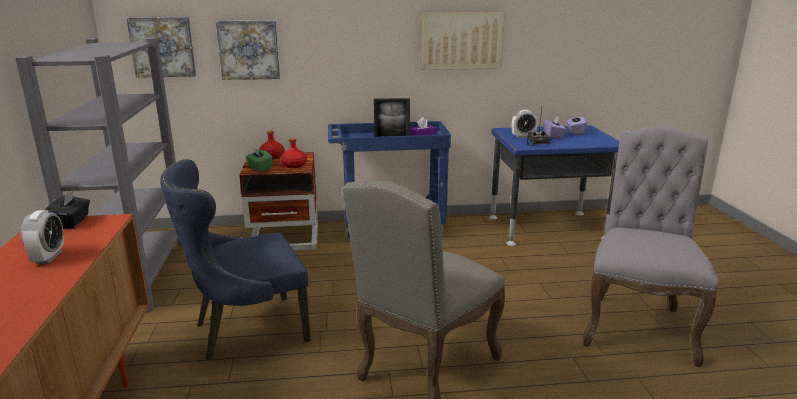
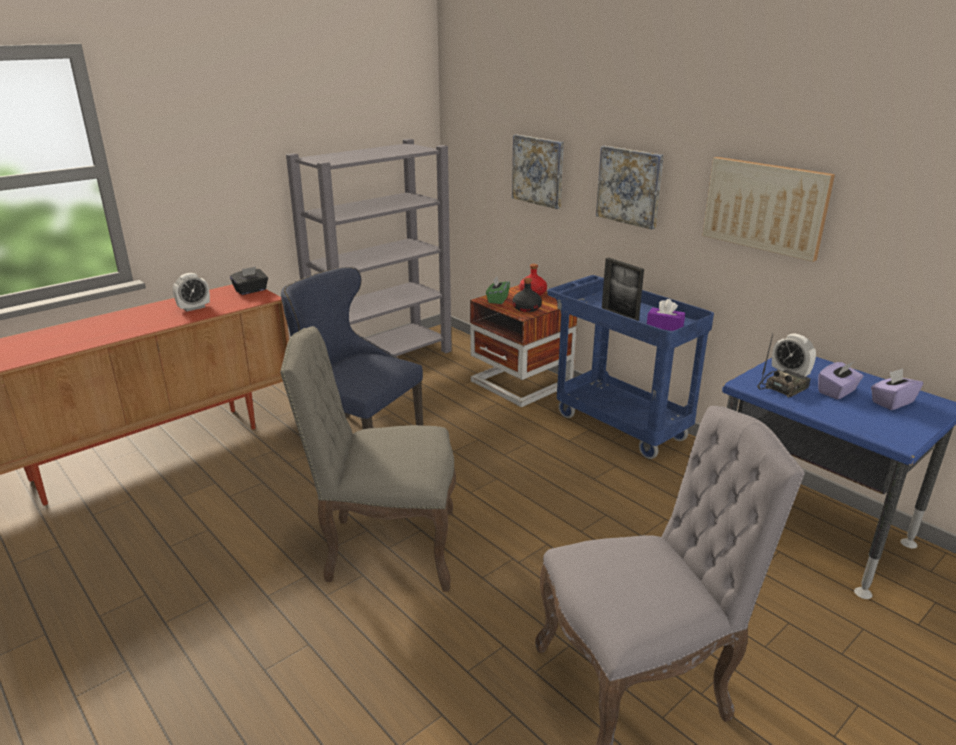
camera: 55 degrees right, 5 degrees up
picture [126,17,196,78] -> picture moved to [596,146,664,230]
red bottle [281,138,307,168] -> black bottle [513,278,542,312]

